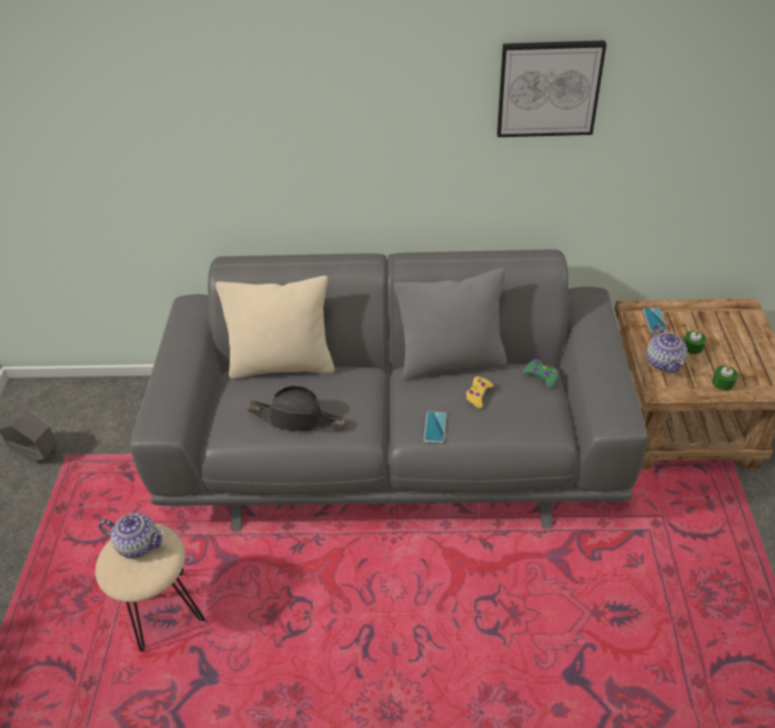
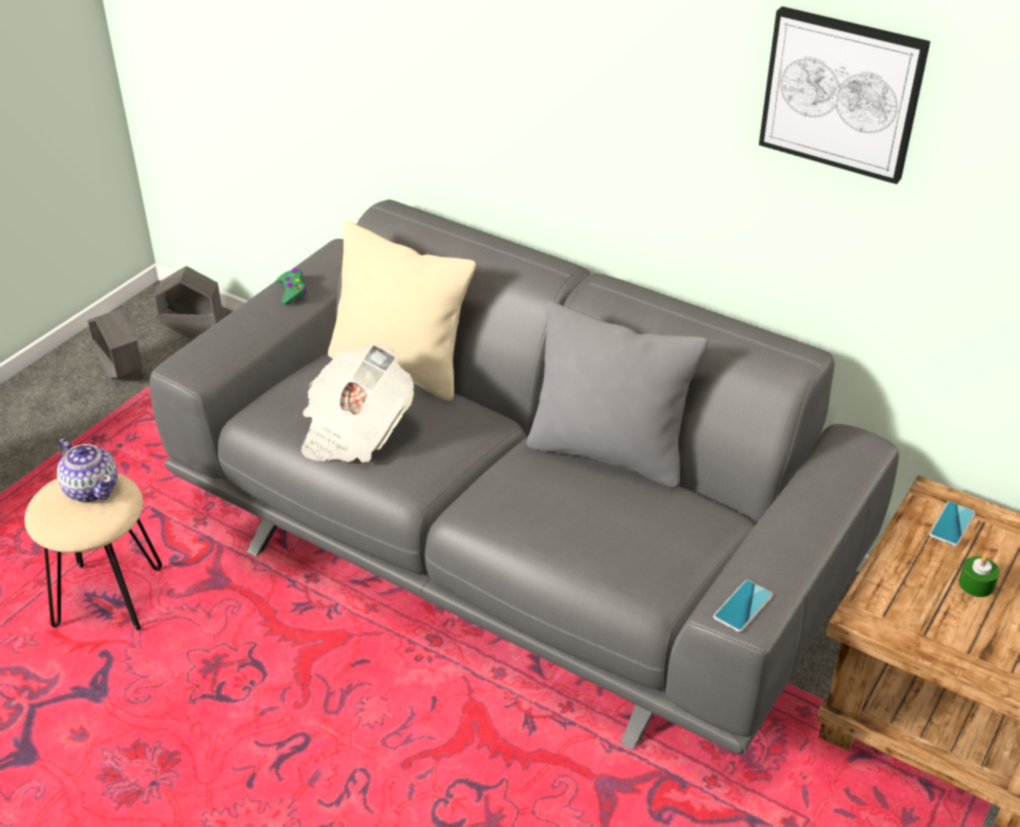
camera: 30 degrees right, 5 degrees down
black hat [247,386,346,432] -> newspaper [301,344,414,463]
phone [424,411,447,443] -> phone moved to [713,580,773,632]
yellow game controller [465,376,493,409] -> none
green game controller [523,359,559,388] -> green game controller moved to [277,268,306,305]
teapot [646,324,687,373] -> none
green candle [712,365,738,391] -> none
none -> grey planter [154,266,222,339]

